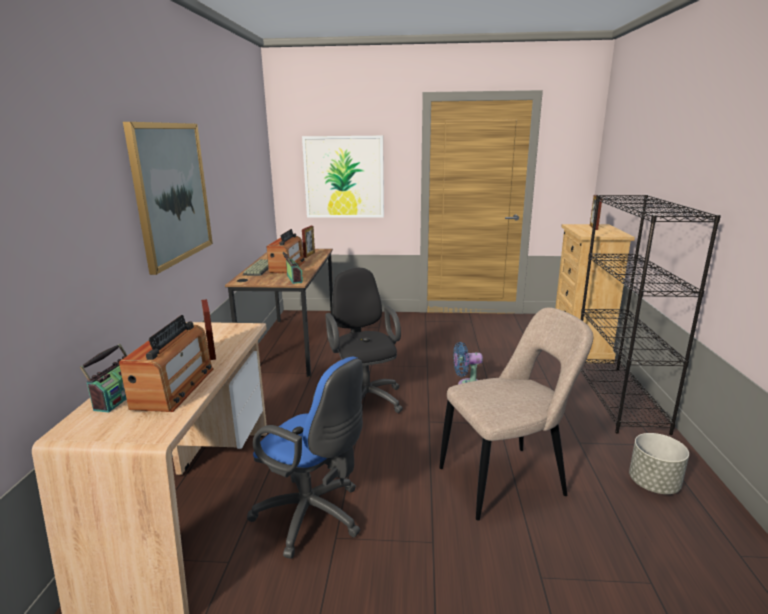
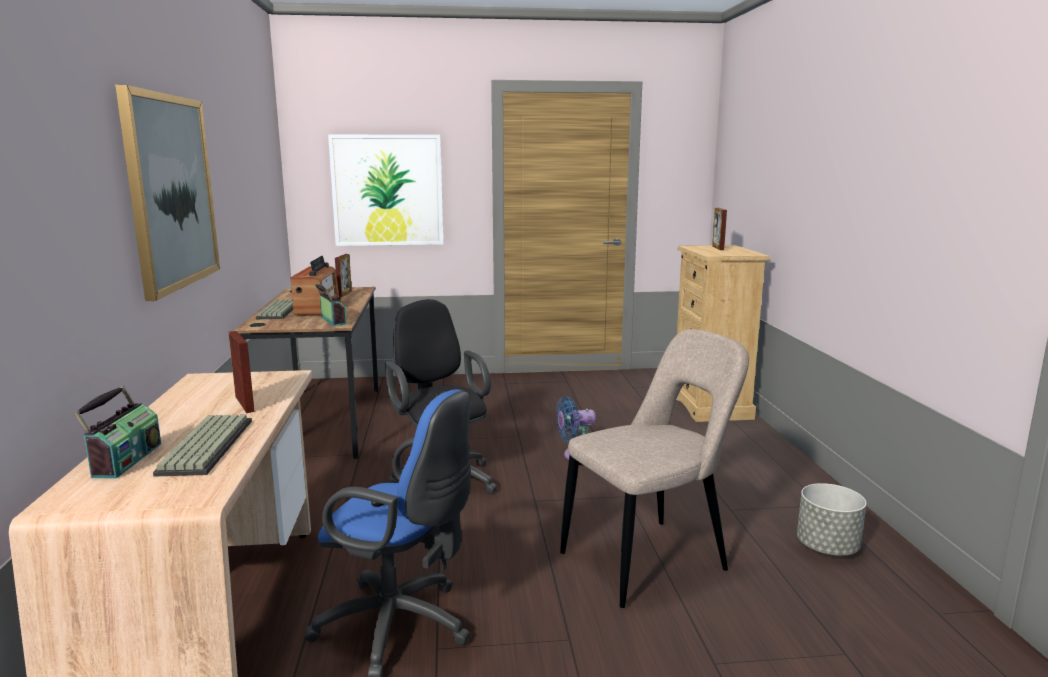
camera: 10 degrees left, 5 degrees down
radio [119,315,214,412] -> keyboard [153,414,252,477]
black bookcase [581,195,721,435] -> none

